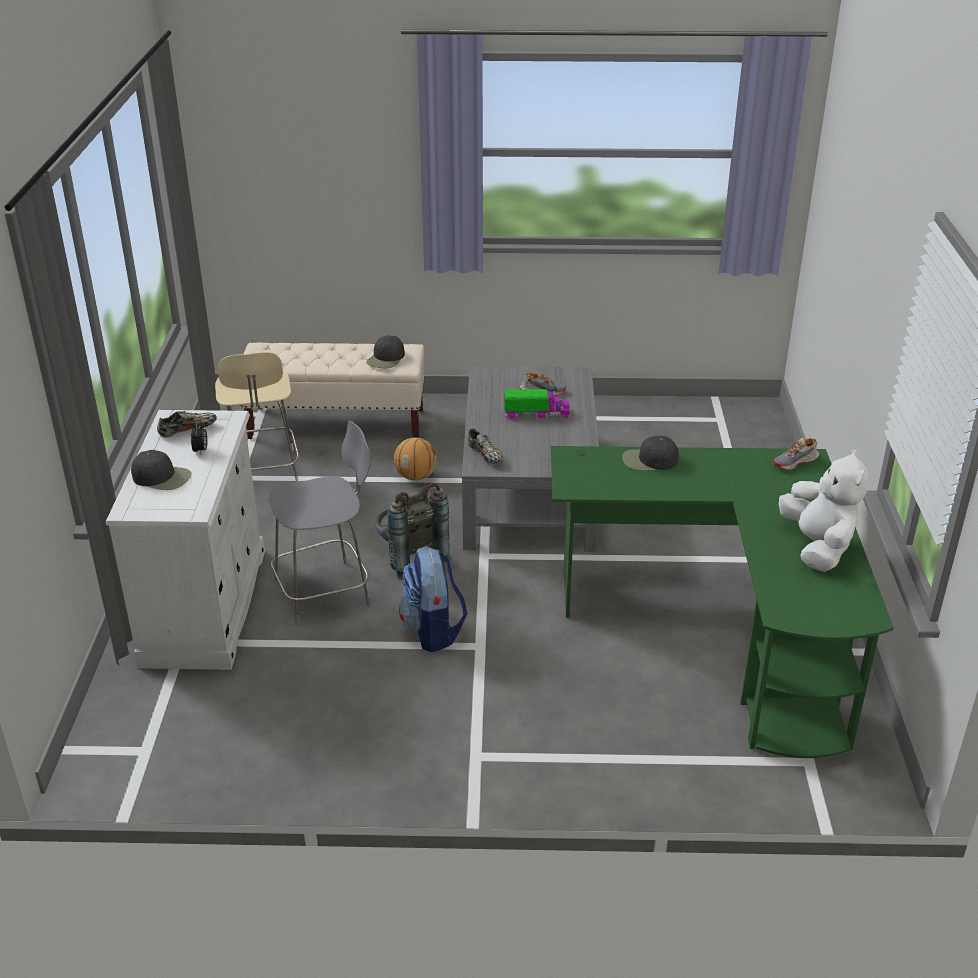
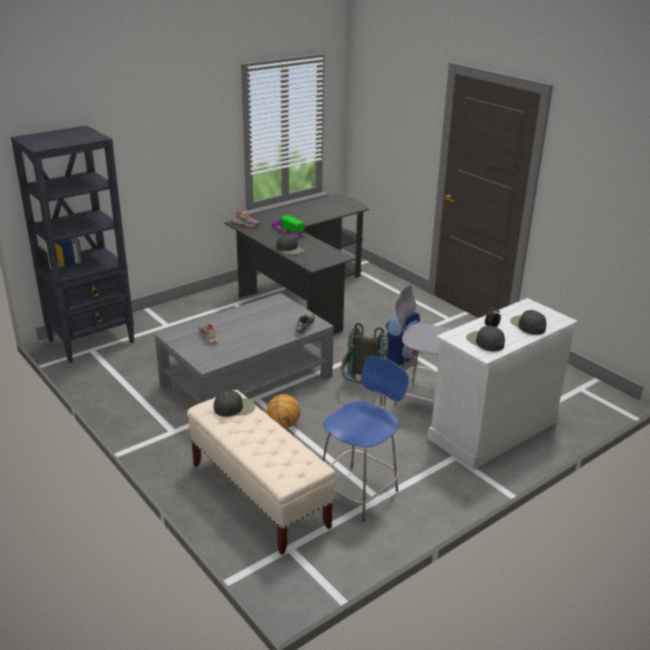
camera: 130 degrees left, 5 degrees down
shoe [157,411,217,438] -> black cap [466,325,505,351]
beige stool [215,352,299,482] -> blue stool [323,356,409,522]
toy truck [504,389,570,419] -> toy truck moved to [272,215,305,238]
green desk [551,446,894,758] -> black desk [224,194,369,343]
white plush toy [779,449,869,572] -> none
none -> black bookcase [11,125,135,363]

